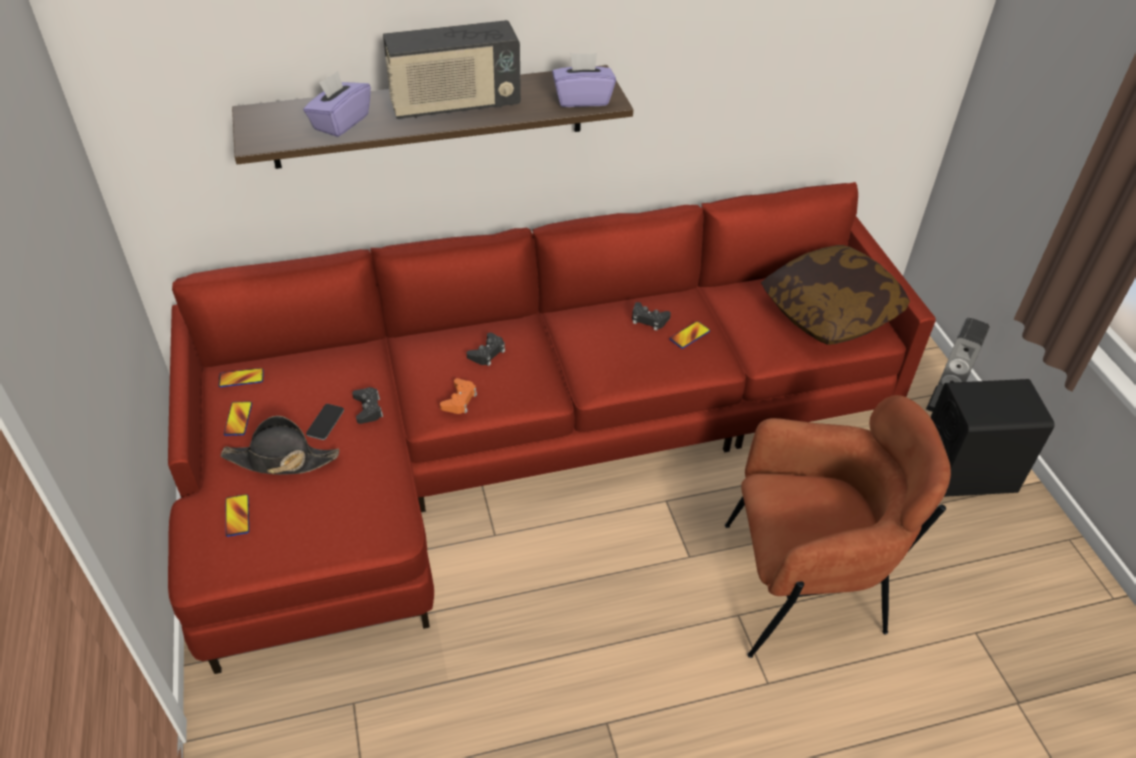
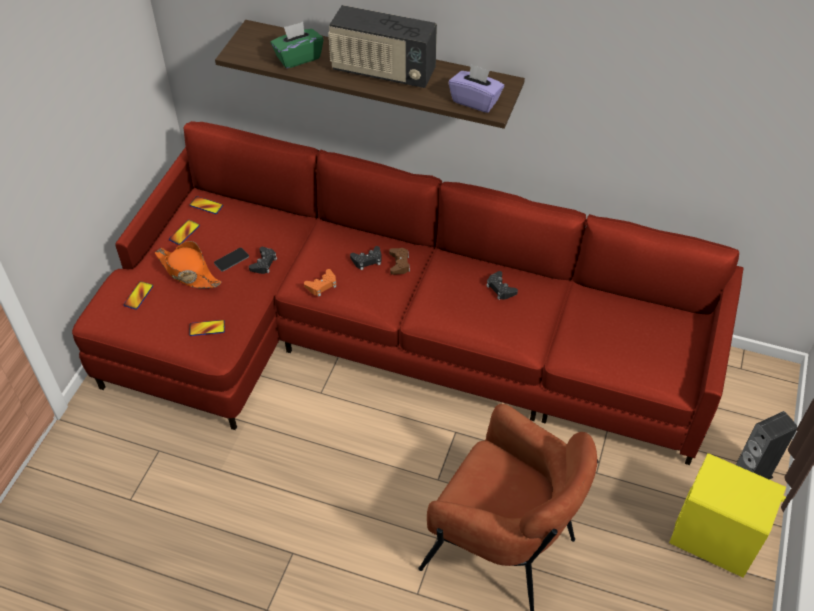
camera: 35 degrees right, 5 degrees up
black hat [220,416,339,475] -> orange hat [155,241,222,289]
purple tissue box [303,71,371,137] -> green tissue box [270,22,324,69]
phone [670,321,710,349] -> phone moved to [189,320,225,336]
pillow [761,245,910,345] -> none
black speaker [930,379,1055,497] -> yellow speaker [669,453,786,577]
none -> brown game controller [389,248,410,275]

